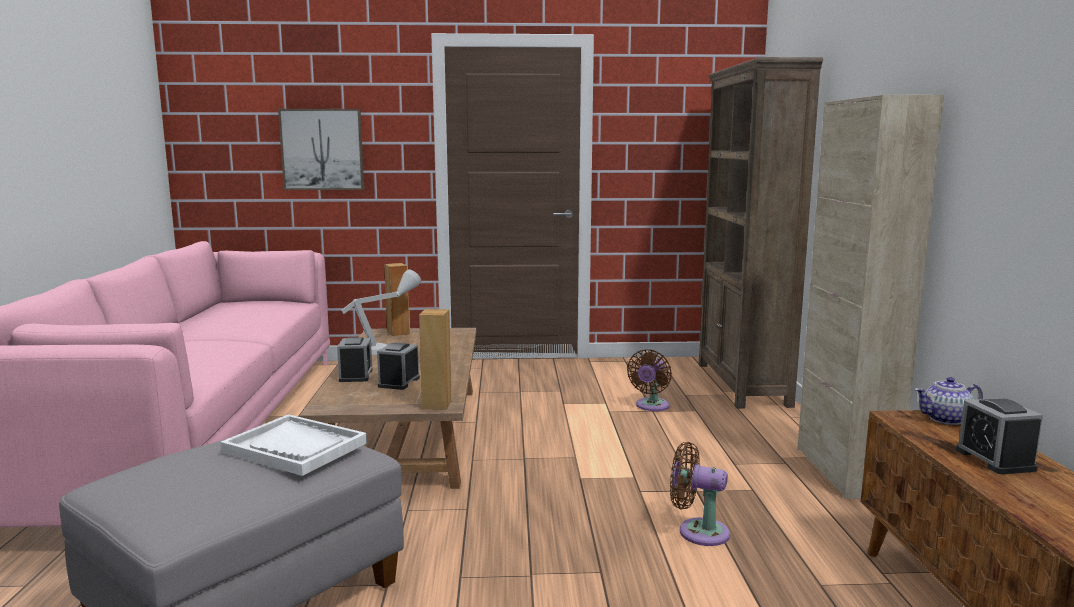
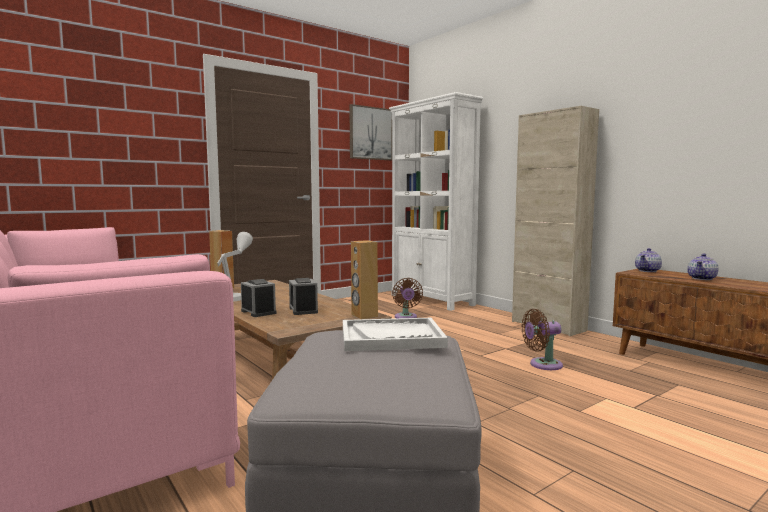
camera: 35 degrees left, 5 degrees down
picture [278,109,364,190] -> picture moved to [349,104,392,160]
brown bookcase [699,57,823,409] -> white bookcase [389,92,483,311]
alarm clock [956,398,1043,474] -> teapot [687,253,719,280]

